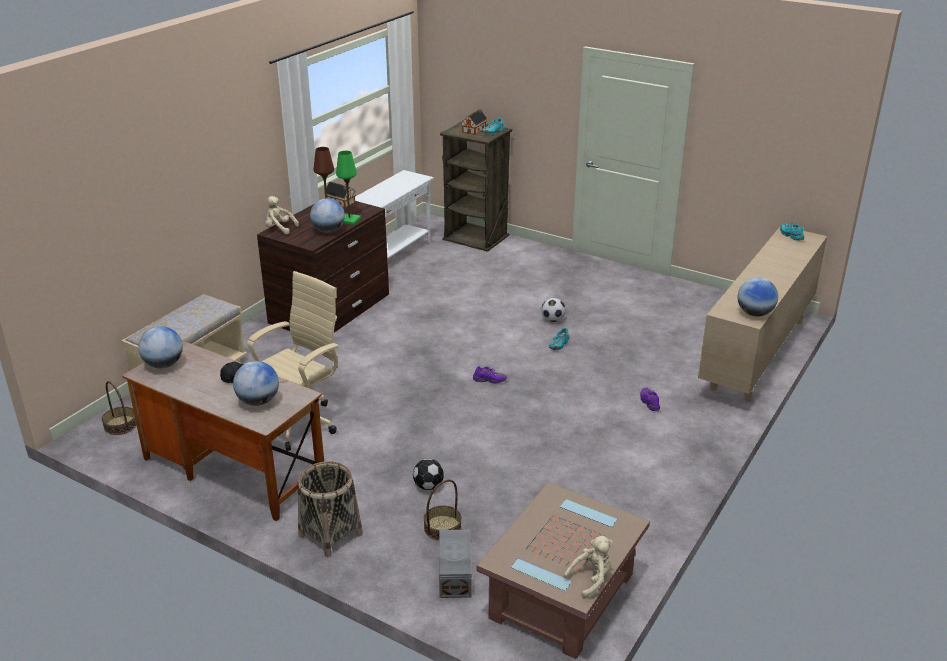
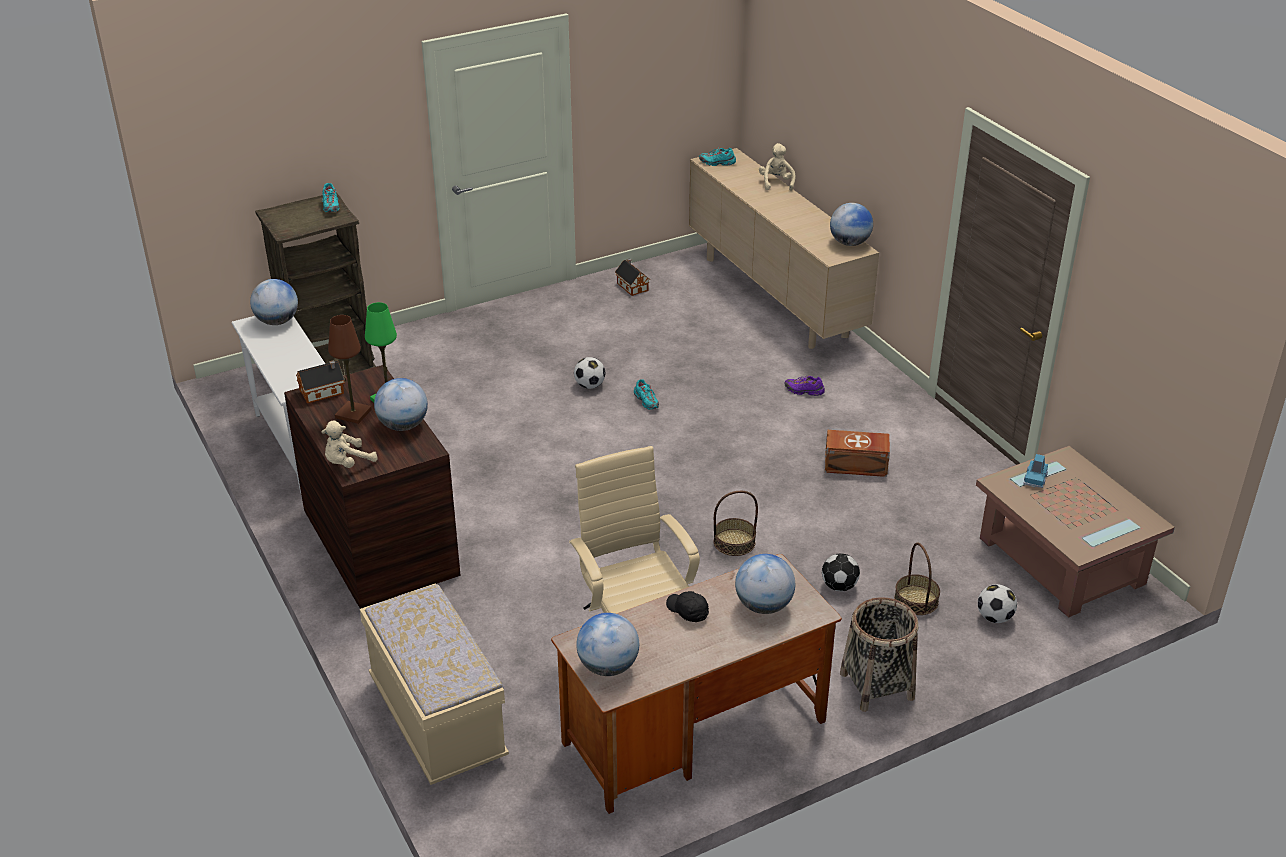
camera: 60 degrees left, 5 degrees up
basket [102,381,137,435] -> basket moved to [714,491,758,556]
grey storage box [439,530,472,598] -> football [978,584,1017,623]
toy house [461,109,488,135] -> toy house moved to [615,258,649,296]
purple shoe [473,366,507,384] -> none
beige plush toy [563,536,613,599] -> beige plush toy moved to [759,143,795,191]
none -> globe [250,279,298,325]
none -> brown storage box [825,430,890,477]
none -> blue toy car [1023,454,1048,488]

